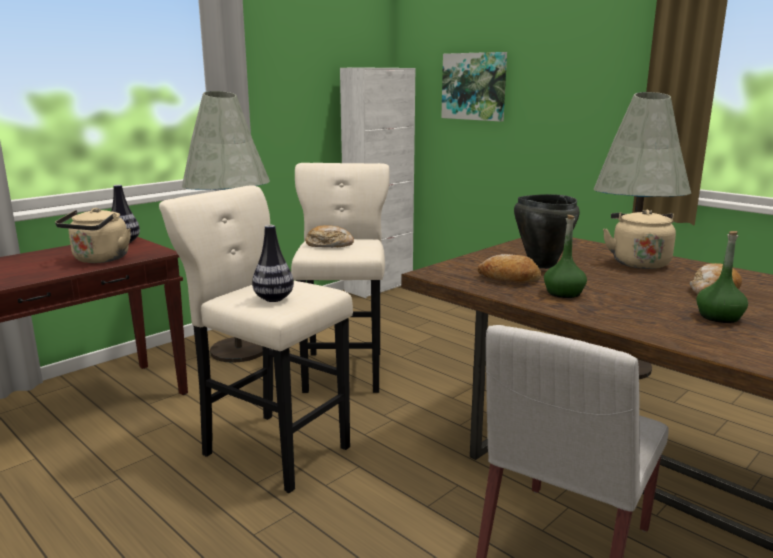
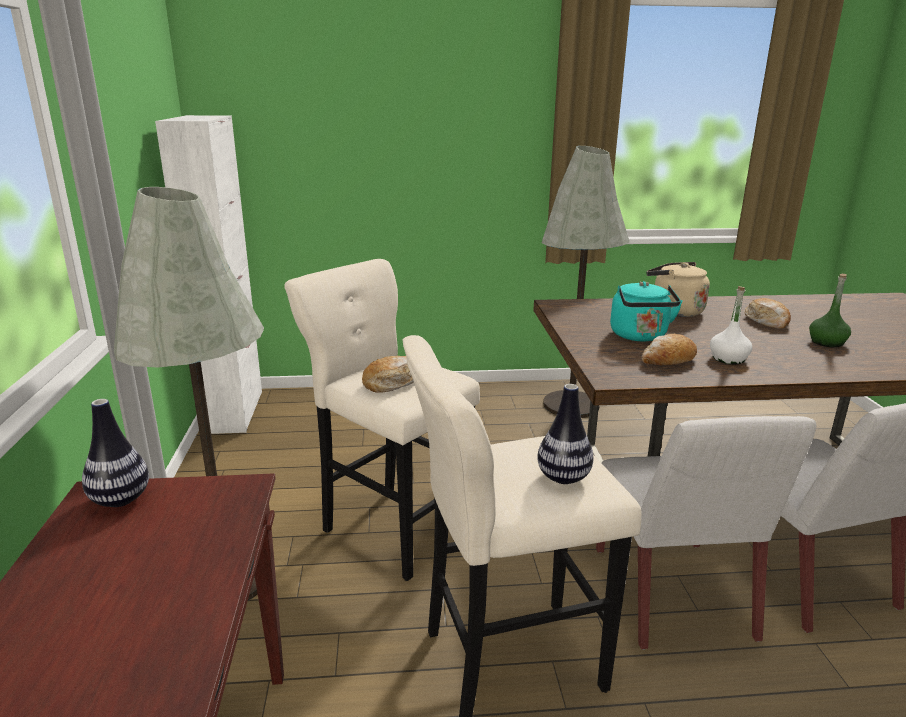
camera: 50 degrees left, 5 degrees up
beige kettle [55,208,131,263] -> none
picture [441,52,507,122] -> none
black cooking pot [514,194,580,269] -> turquoise kettle [610,281,683,341]
green bottle [544,215,587,298] -> white bottle [710,286,752,364]
none -> white chair [596,416,816,650]

